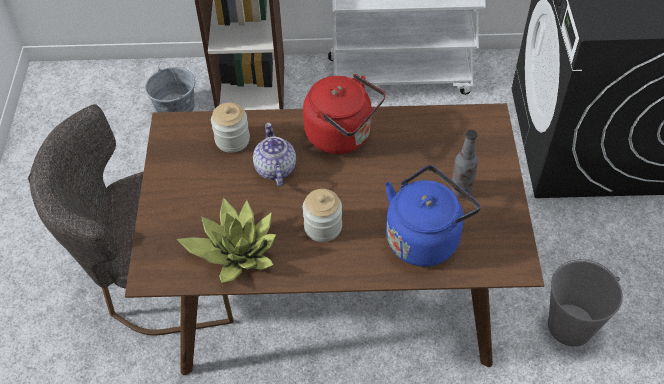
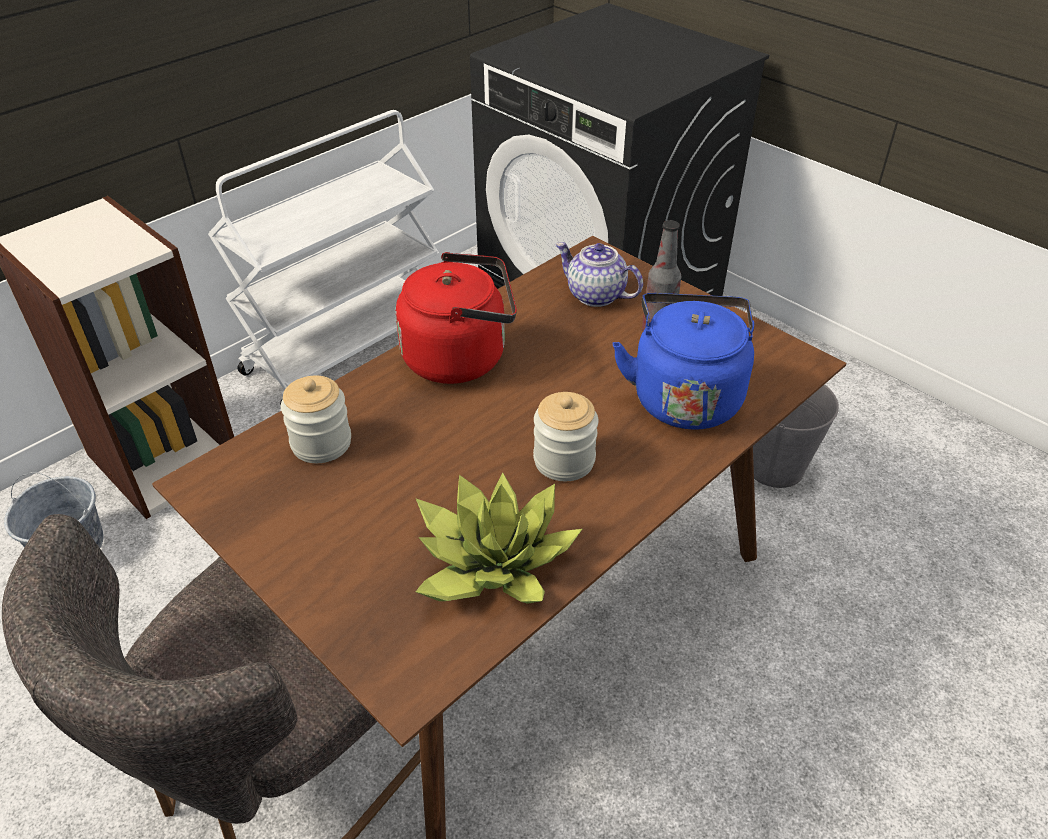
camera: 45 degrees left, 10 degrees down
teapot [253,123,296,187] -> teapot moved to [555,242,643,307]

